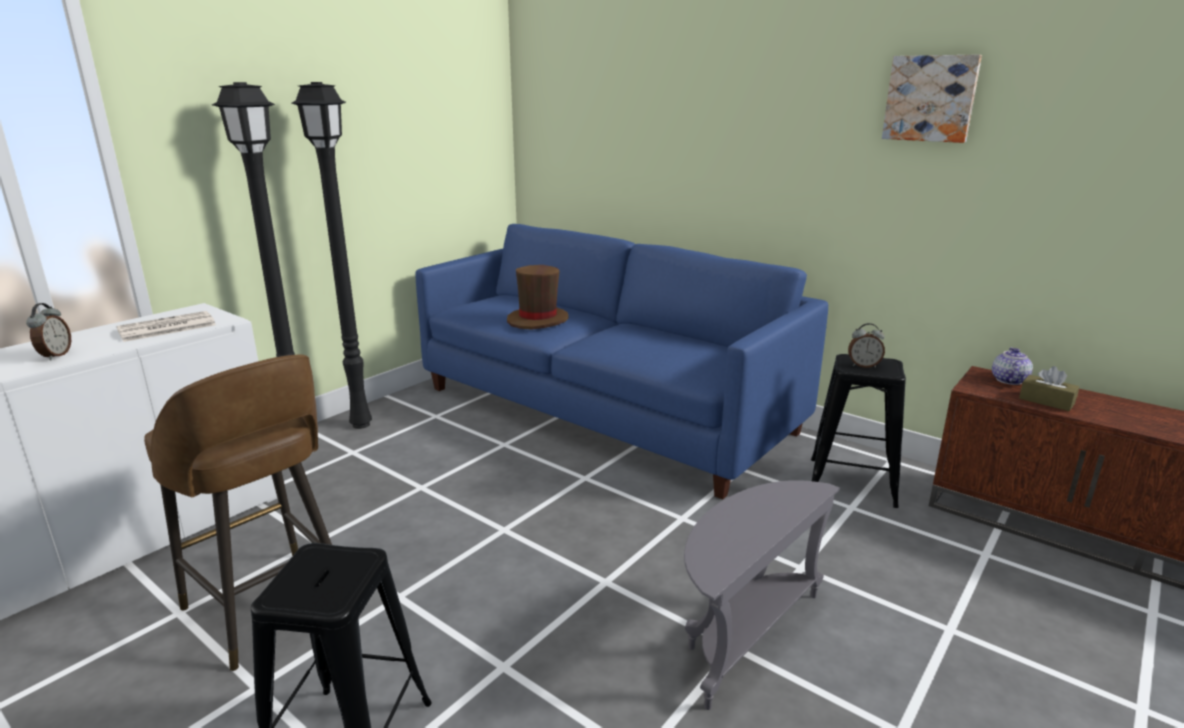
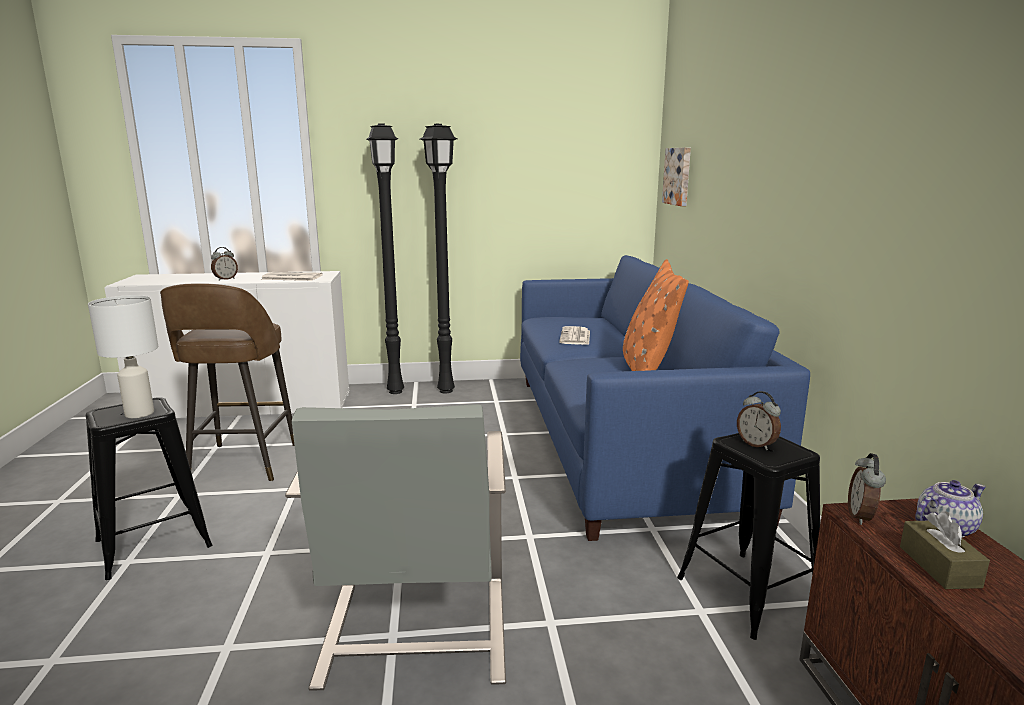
camera: 45 degrees right, 5 degrees down
brown hat [507,265,569,330] -> newspaper [559,326,590,345]
grey side table [684,480,840,710] -> grey armchair [285,404,506,691]
picture [882,55,982,143] -> picture moved to [662,147,691,206]
none -> white table lamp [88,295,158,418]
none -> orange pillow [623,259,689,371]
none -> alarm clock [848,453,886,525]

